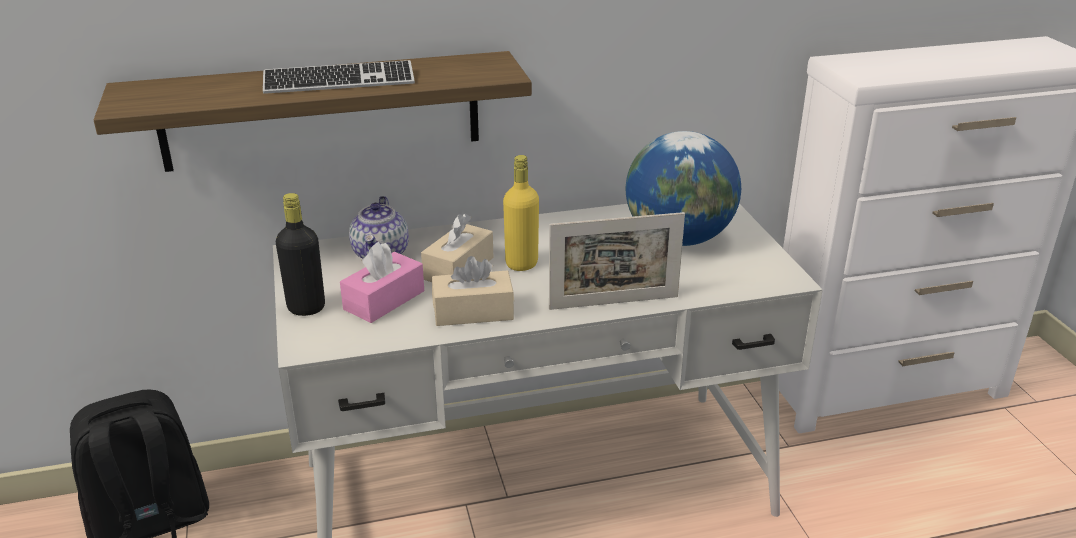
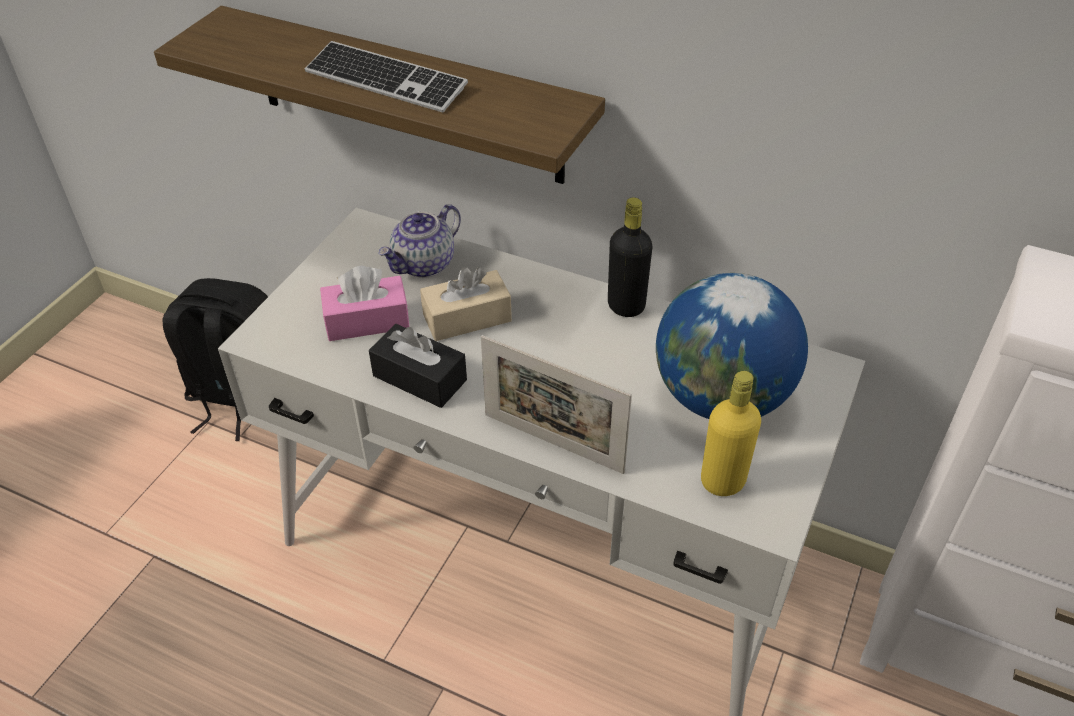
camera: 40 degrees right, 15 degrees up
black bottle [276,193,325,316] -> black bottle moved to [608,197,652,317]
beige tissue box [432,256,514,326] -> black tissue box [369,324,467,408]
yellow bottle [503,155,539,271] -> yellow bottle moved to [701,371,761,496]

